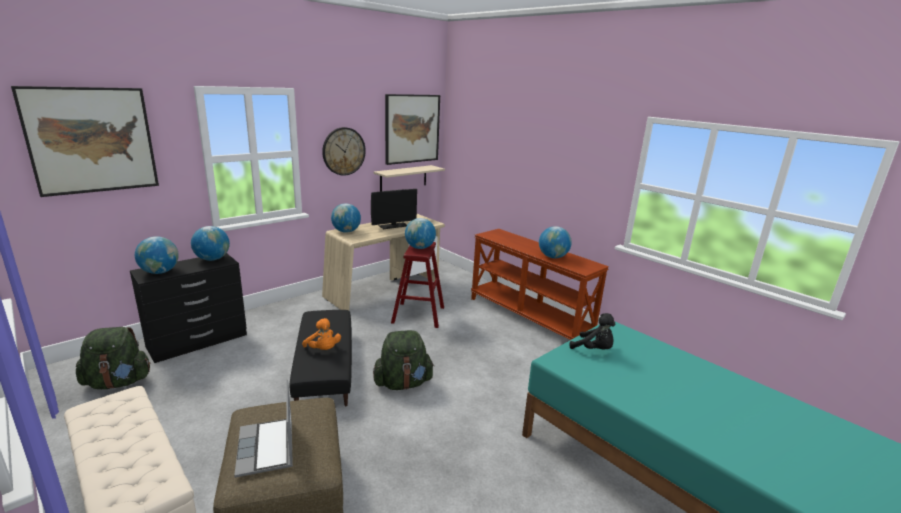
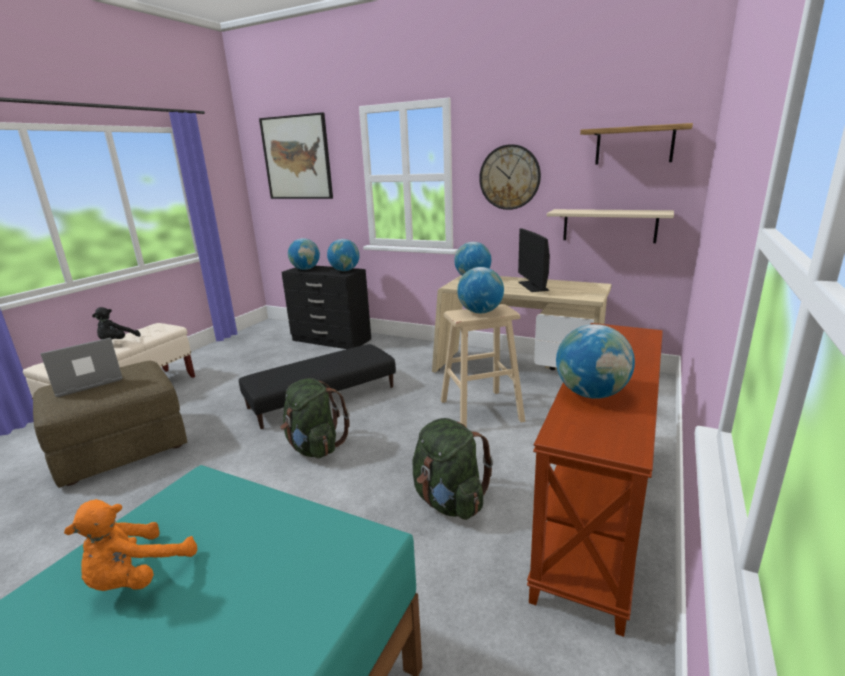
camera: 70 degrees right, 0 degrees up
green backpack [76,327,151,389] -> green backpack moved to [412,418,493,520]
orange plush toy [302,318,341,350] -> orange plush toy moved to [64,499,197,591]
monitor [371,189,417,229] -> monitor turned 45 degrees clockwise [518,229,550,292]
picture [385,94,440,165] -> shelf [580,123,693,164]
red stool [391,242,444,328] -> beige stool [441,304,525,428]
black plush toy [569,313,616,349] -> black plush toy moved to [92,307,141,340]

